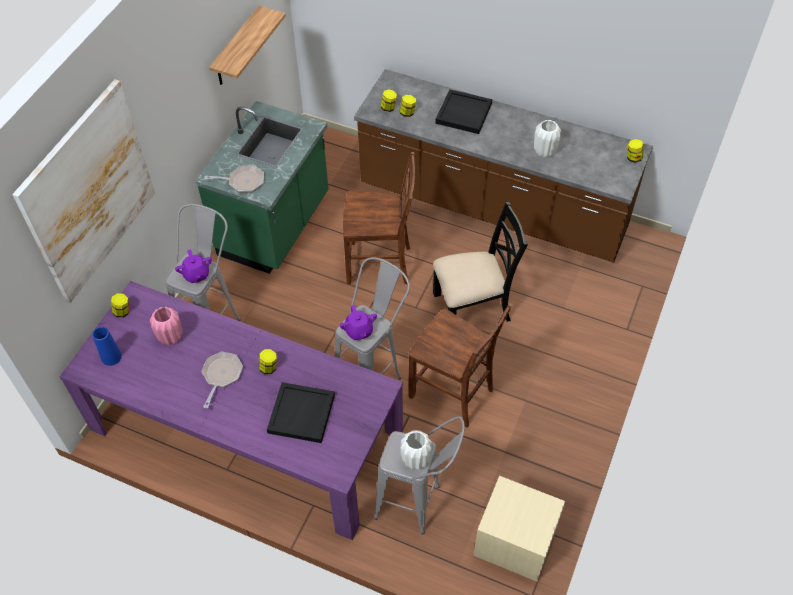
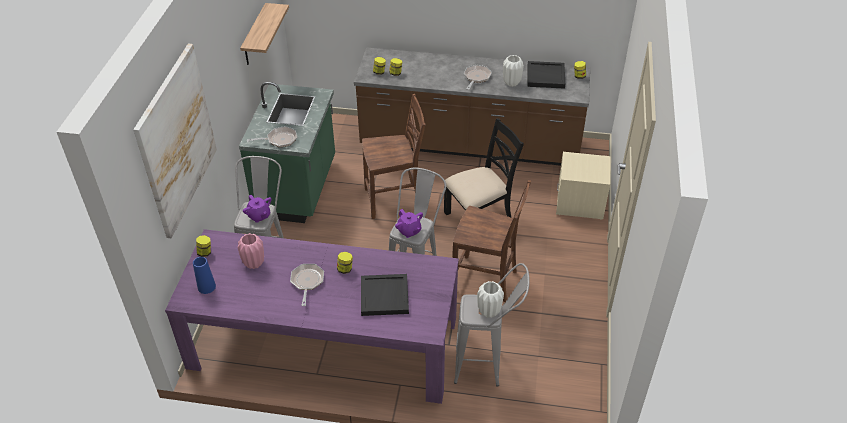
camera: 15 degrees left, 10 degrees down
black tray [435,89,492,134] -> black tray moved to [528,61,565,89]
beige nightstand [473,476,565,582] -> beige nightstand moved to [556,152,610,220]
none -> frying pan [464,65,492,90]

